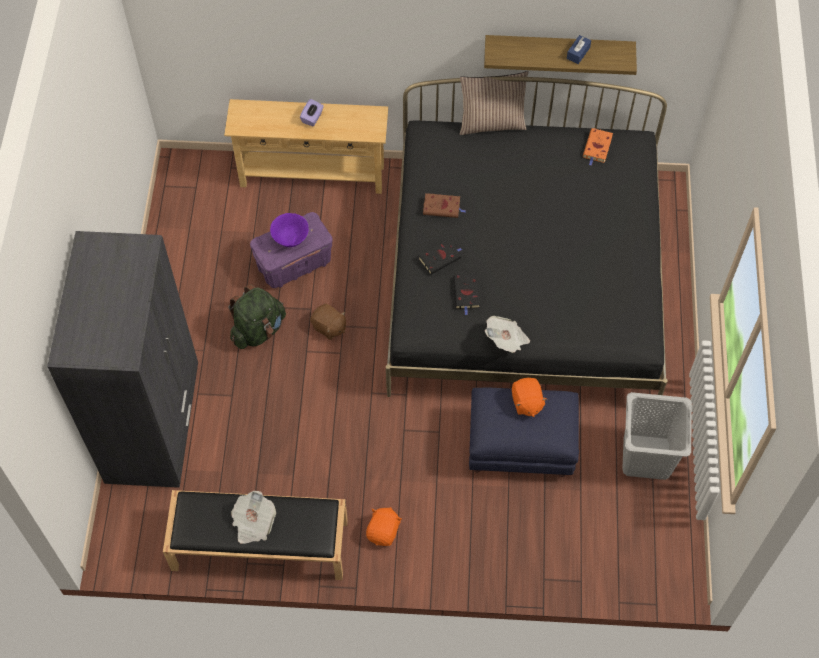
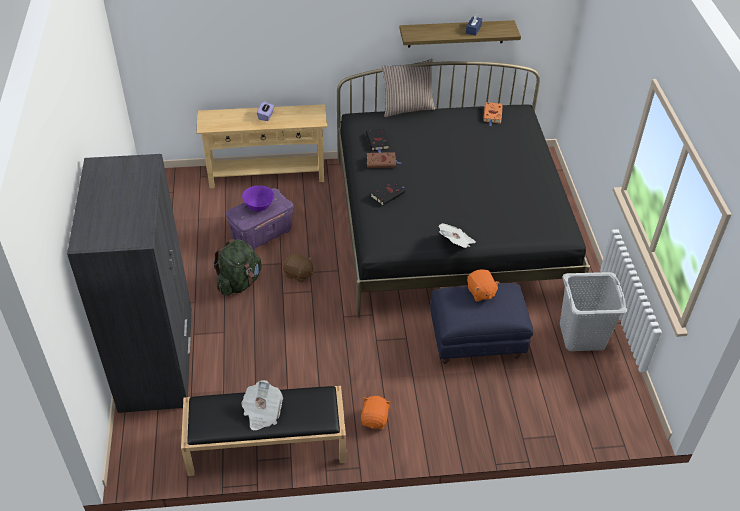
camera: 10 degrees left, 15 degrees down
black book [453,274,480,315] -> black book moved to [366,128,390,153]

